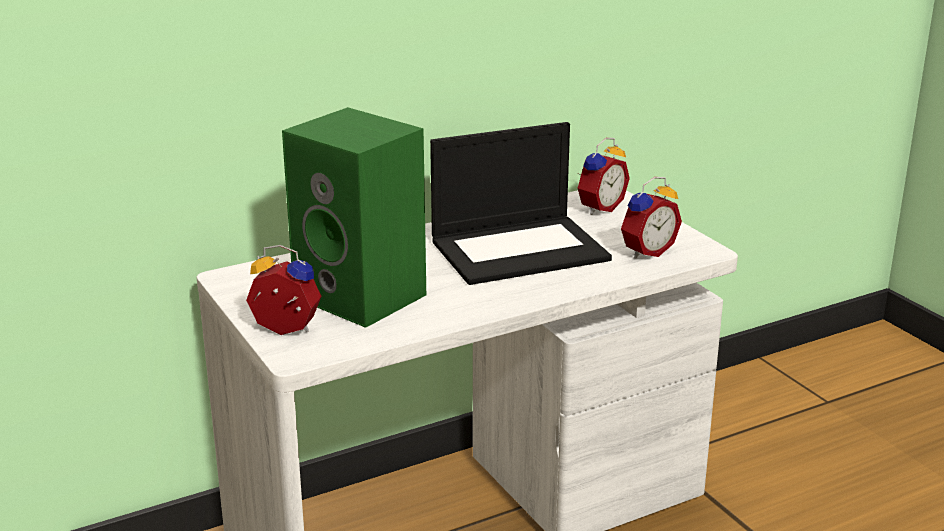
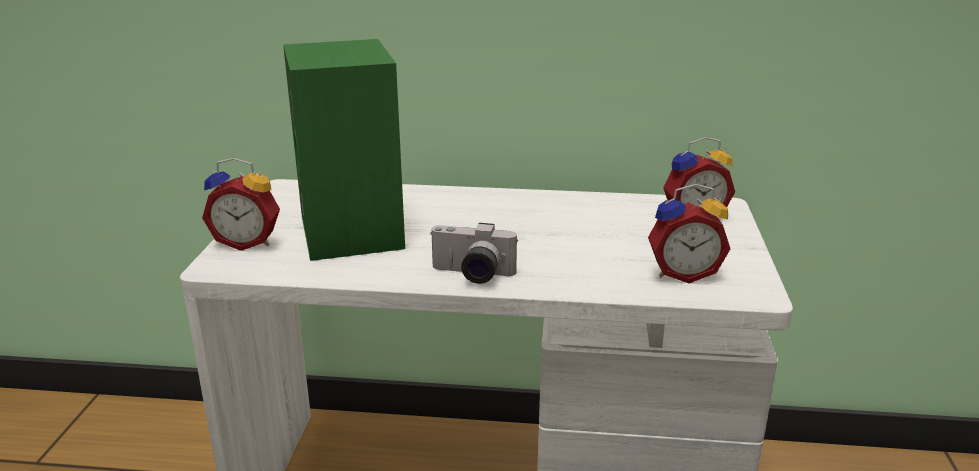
camera: 35 degrees right, 0 degrees up
alarm clock [246,245,322,335] -> alarm clock turned 135 degrees clockwise [202,158,280,251]
laptop [430,122,612,285] -> none
none -> camera [430,223,518,284]

